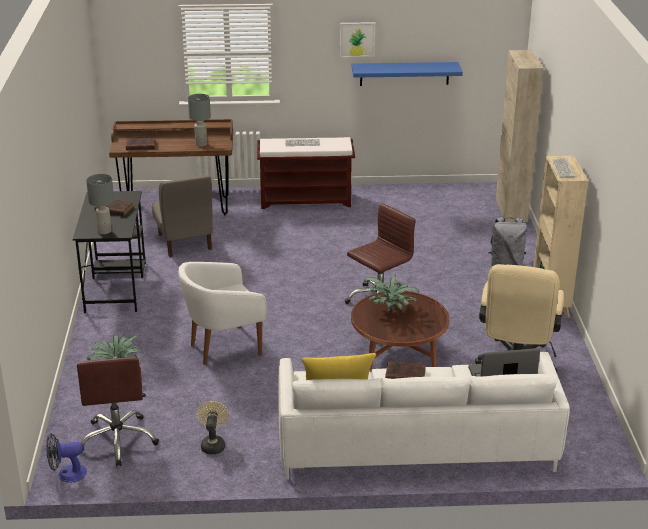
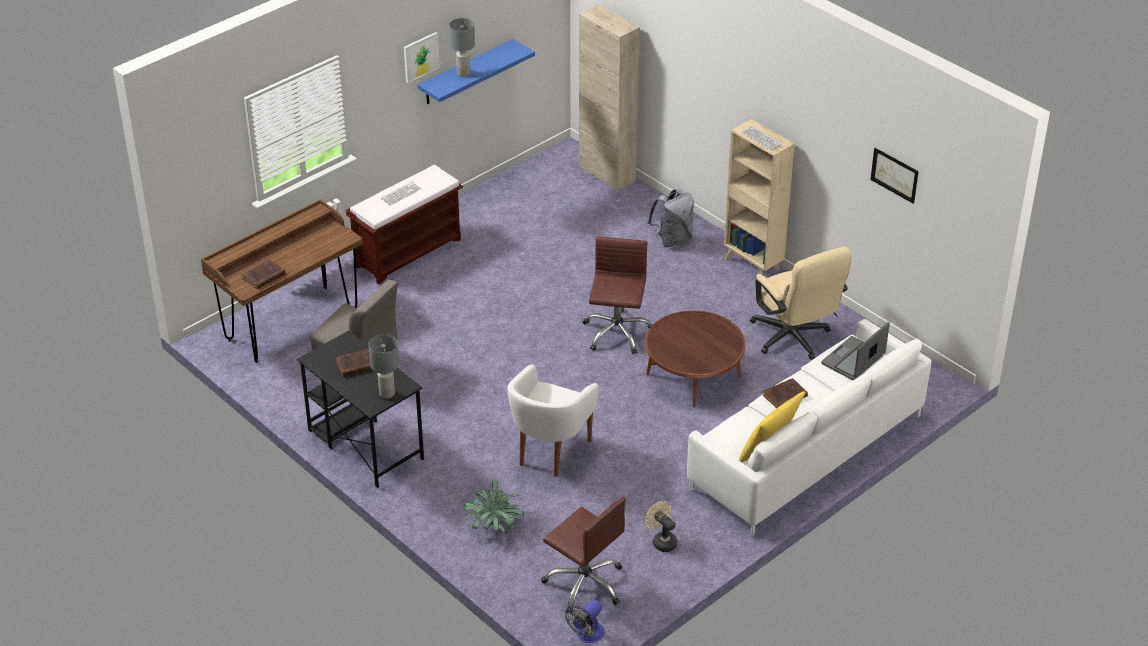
camera: 40 degrees left, 10 degrees up
grey table lamp [188,94,211,146] -> grey table lamp moved to [449,18,475,77]
potted plant [364,275,420,312] -> none
none -> picture [870,148,919,204]

